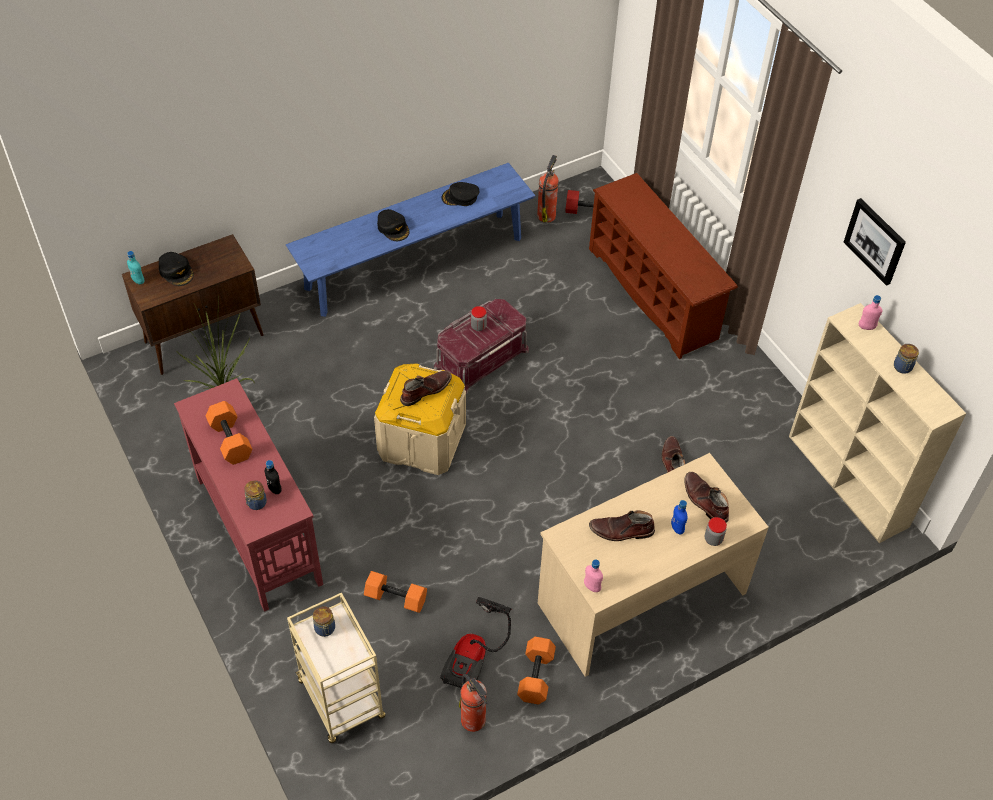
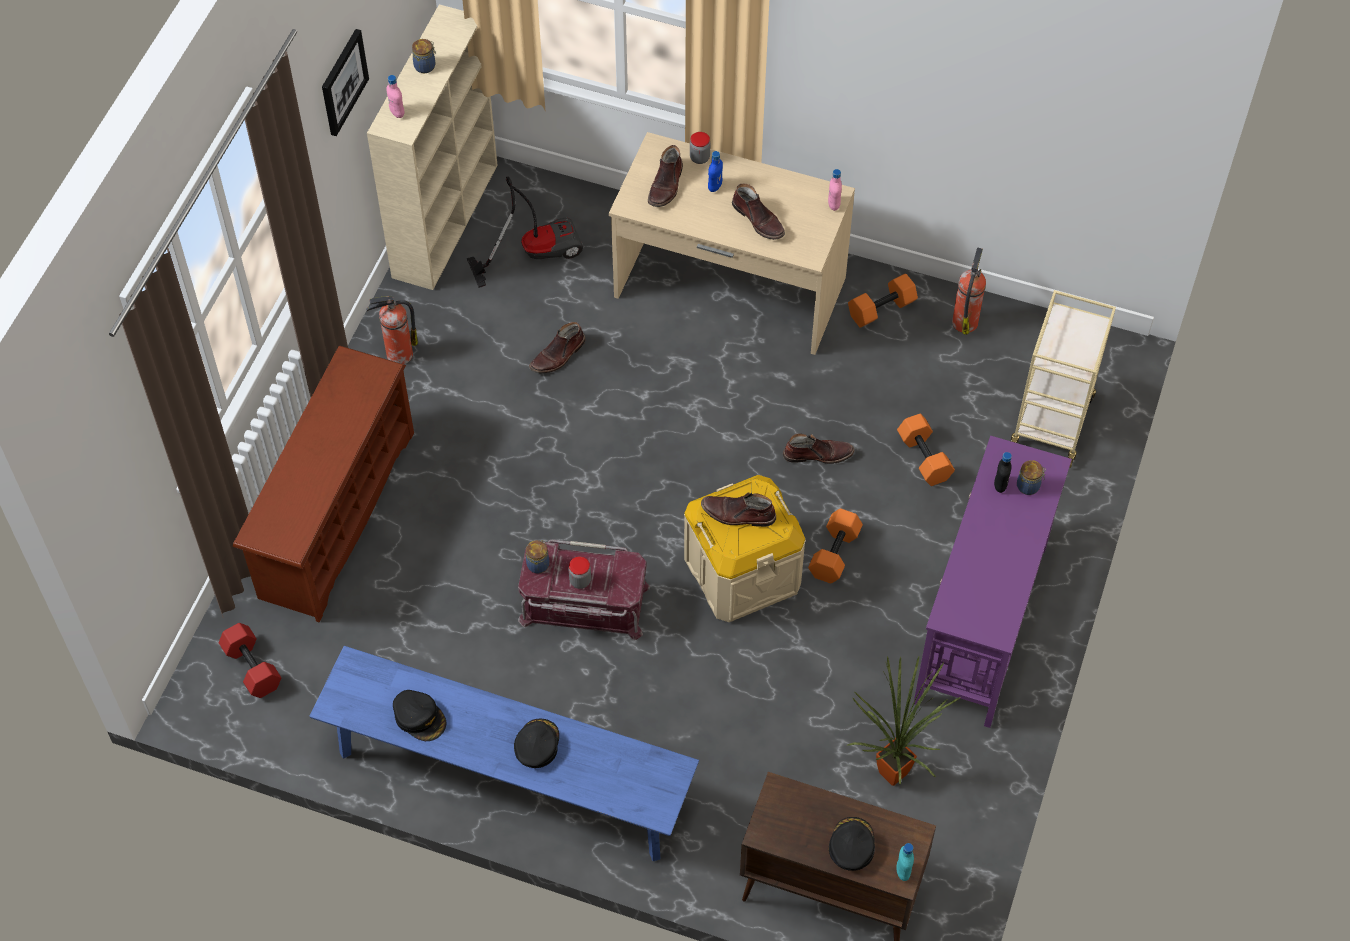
camera: 130 degrees left, 5 degrees up
red console table [174,378,323,612] -> purple console table [913,436,1072,728]
orange dumbbell [206,401,253,465] -> orange dumbbell moved to [808,508,863,584]
jar [313,606,335,637] -> jar moved to [526,540,549,574]
vacuum cleaner [440,597,511,689] -> vacuum cleaner moved to [467,177,583,288]
fire extinguisher [537,155,559,223] -> fire extinguisher moved to [366,296,418,364]
none -> brown boot [783,434,855,464]

